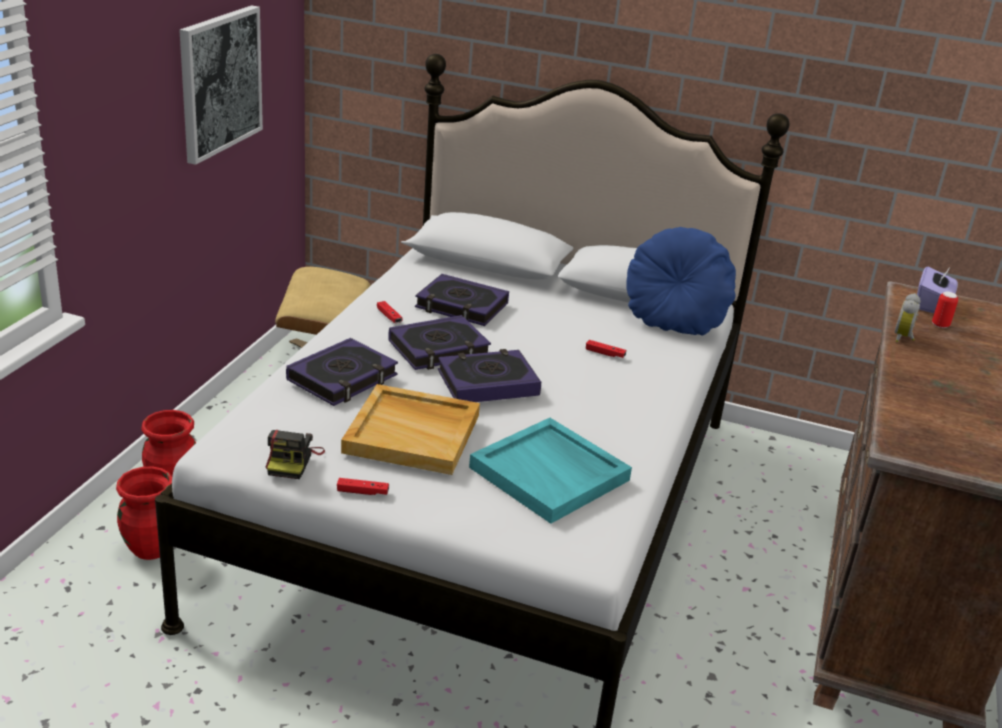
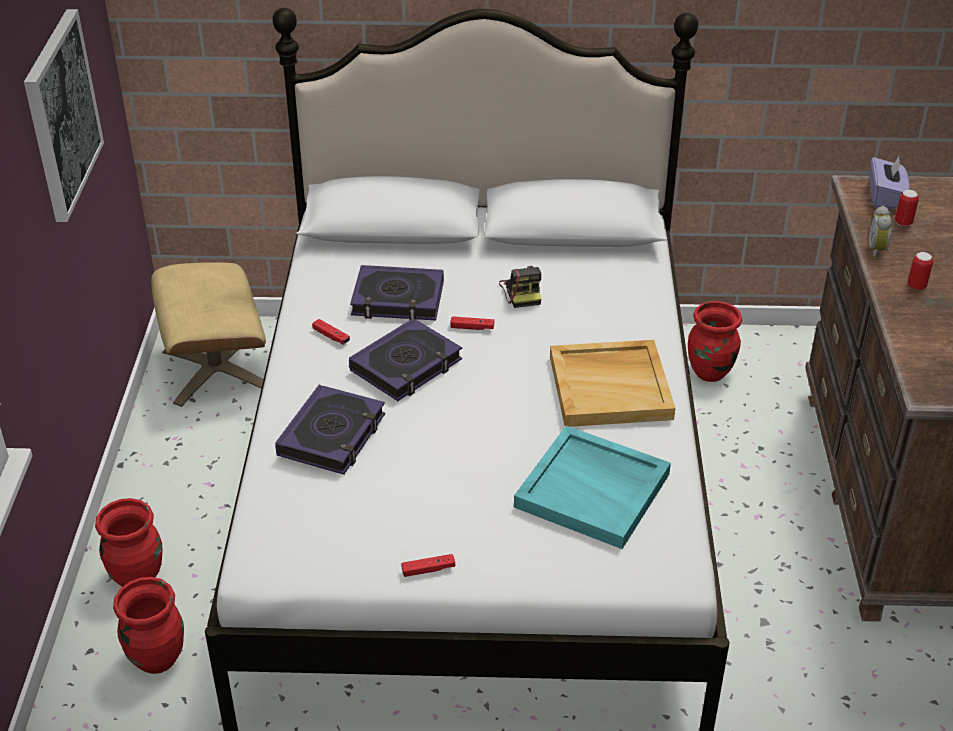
camera: 15 degrees left, 10 degrees up
camera [266,430,325,479] -> camera moved to [499,266,541,308]
beige tray [341,384,480,475] -> beige tray moved to [550,340,675,427]
book [438,349,541,402] -> none
red game controller [586,340,626,358] -> red game controller moved to [450,316,494,330]
blue pillow [626,227,736,335] -> none
none -> red vase [688,301,742,382]
none -> can [908,252,933,290]

